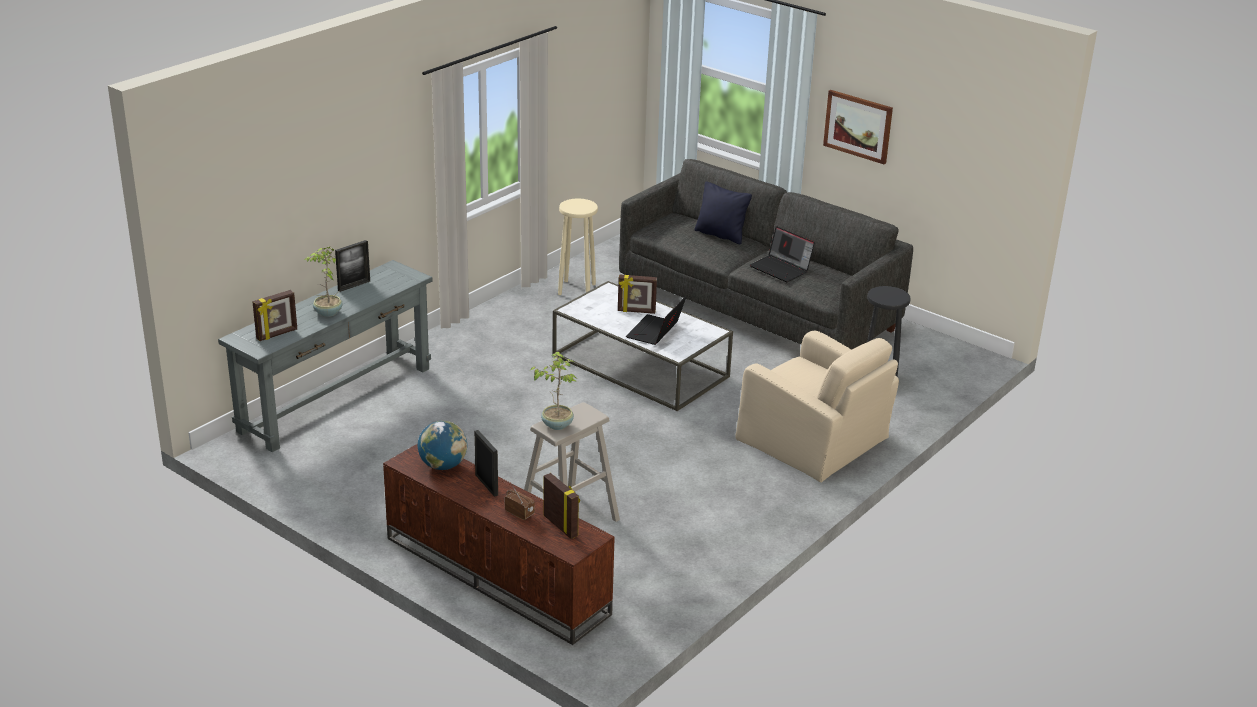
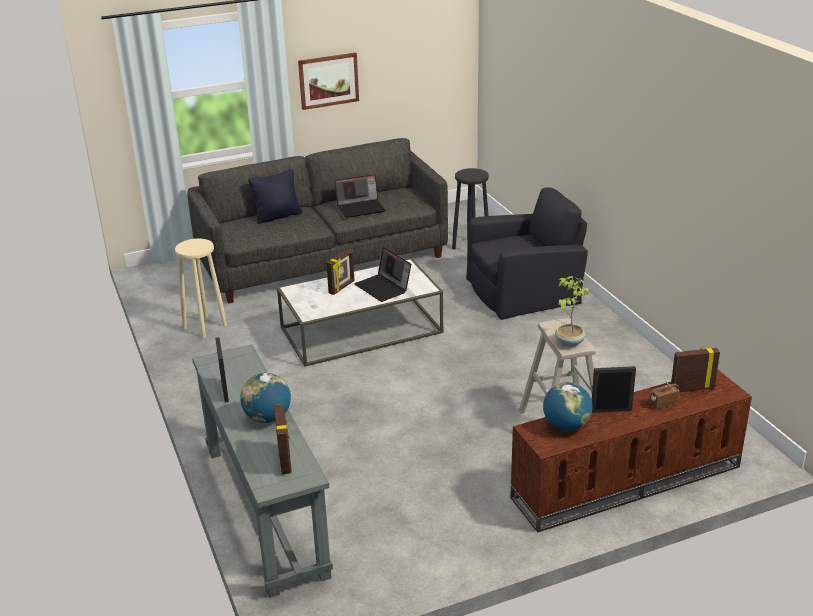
camera: 60 degrees left, 0 degrees up
potted plant [304,247,343,317] -> globe [240,373,291,423]
beige armchair [735,331,899,483] -> black armchair [466,187,588,320]

